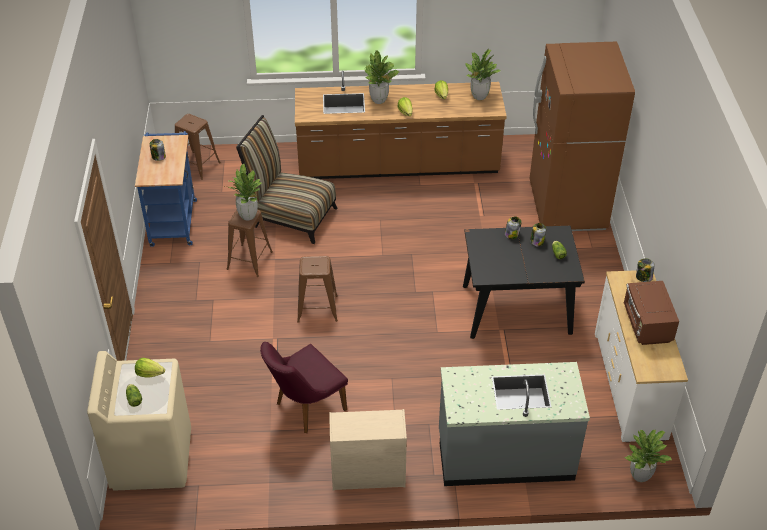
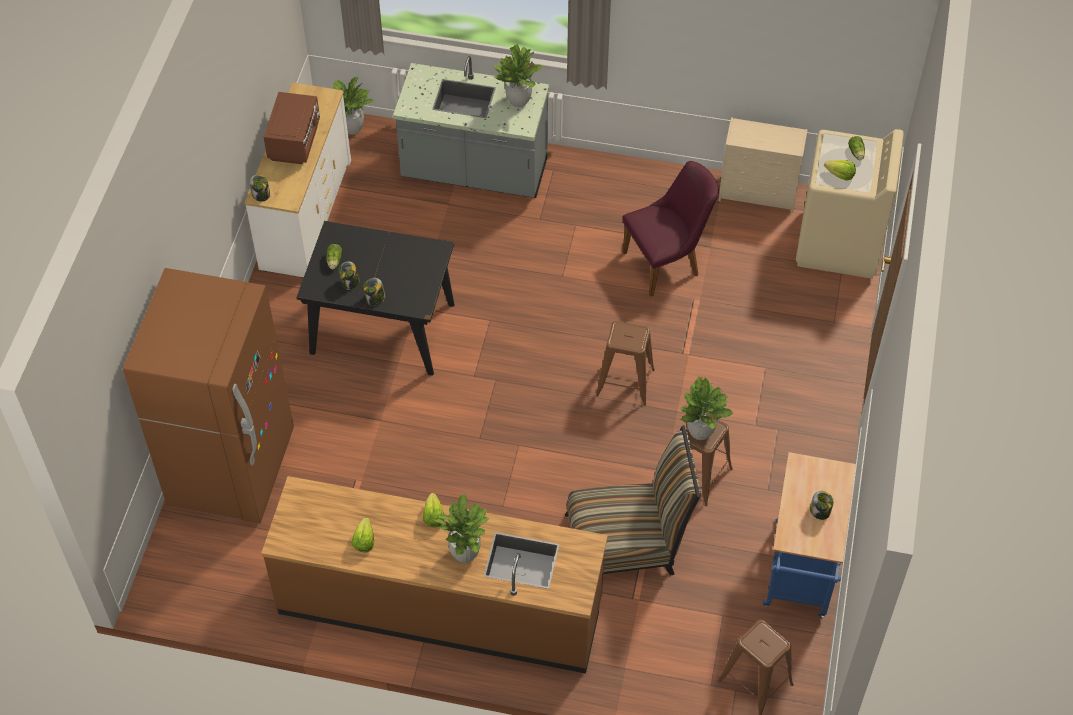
camera: 165 degrees left, 10 degrees up
chair [236,115,338,244] -> chair turned 45 degrees counterclockwise [565,425,701,575]
beige dresser [329,409,407,491] -> beige dresser moved to [719,118,808,213]
potted plant [465,48,501,100] -> potted plant moved to [494,44,543,107]

